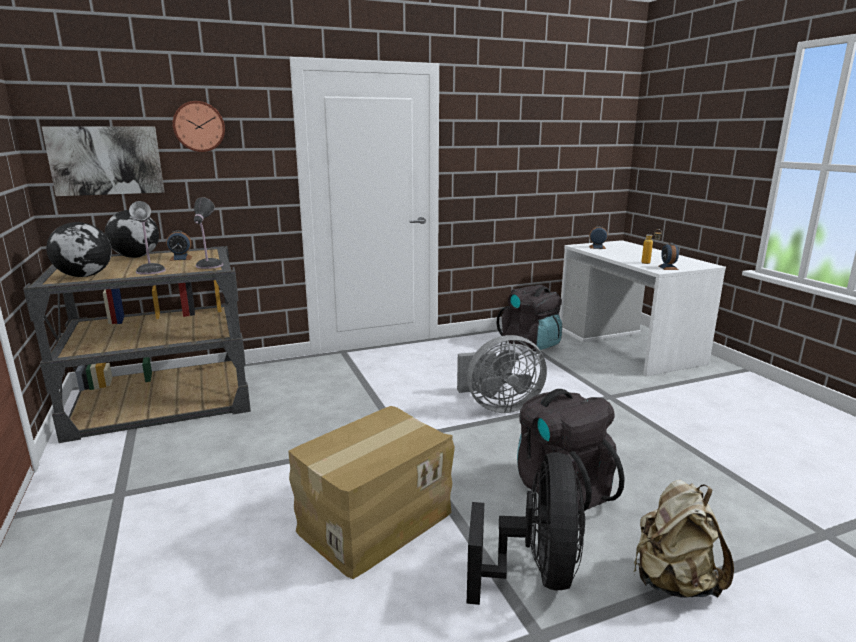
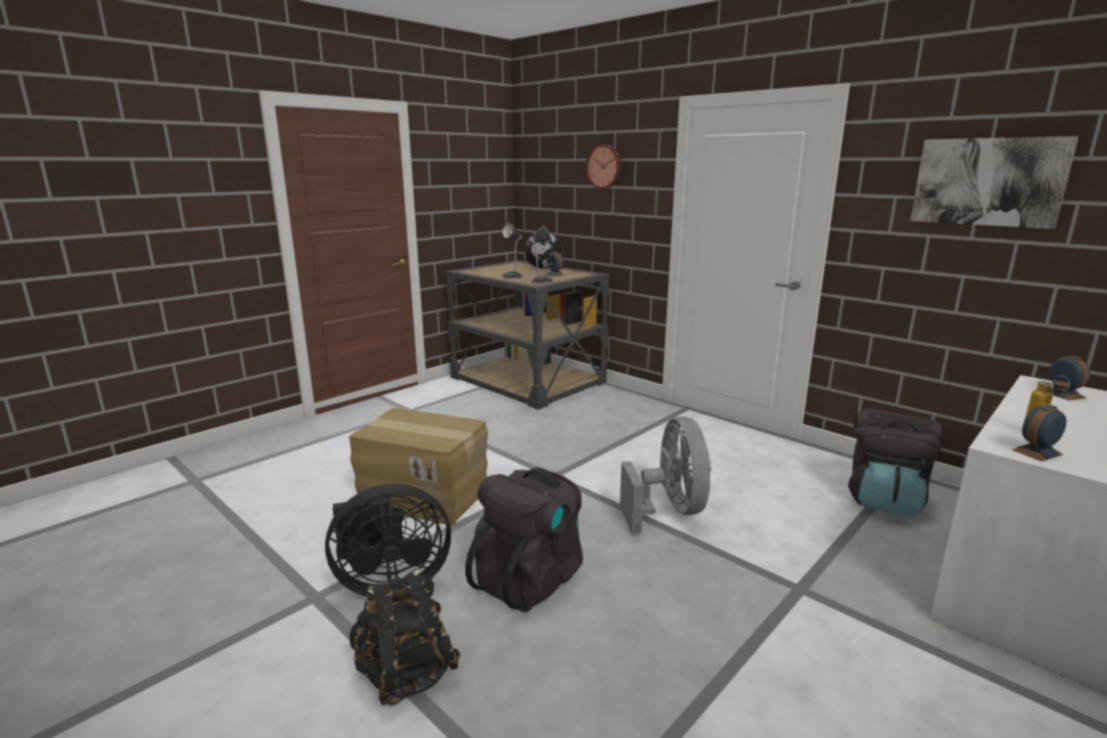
camera: 65 degrees right, 0 degrees up
picture [42,126,164,196] -> picture moved to [910,136,1079,229]
globe [46,222,112,277] -> none
grey fan [457,335,547,413] -> grey fan turned 150 degrees counterclockwise [620,416,711,534]
beige backpack [634,480,734,598] -> black backpack [350,568,461,705]

